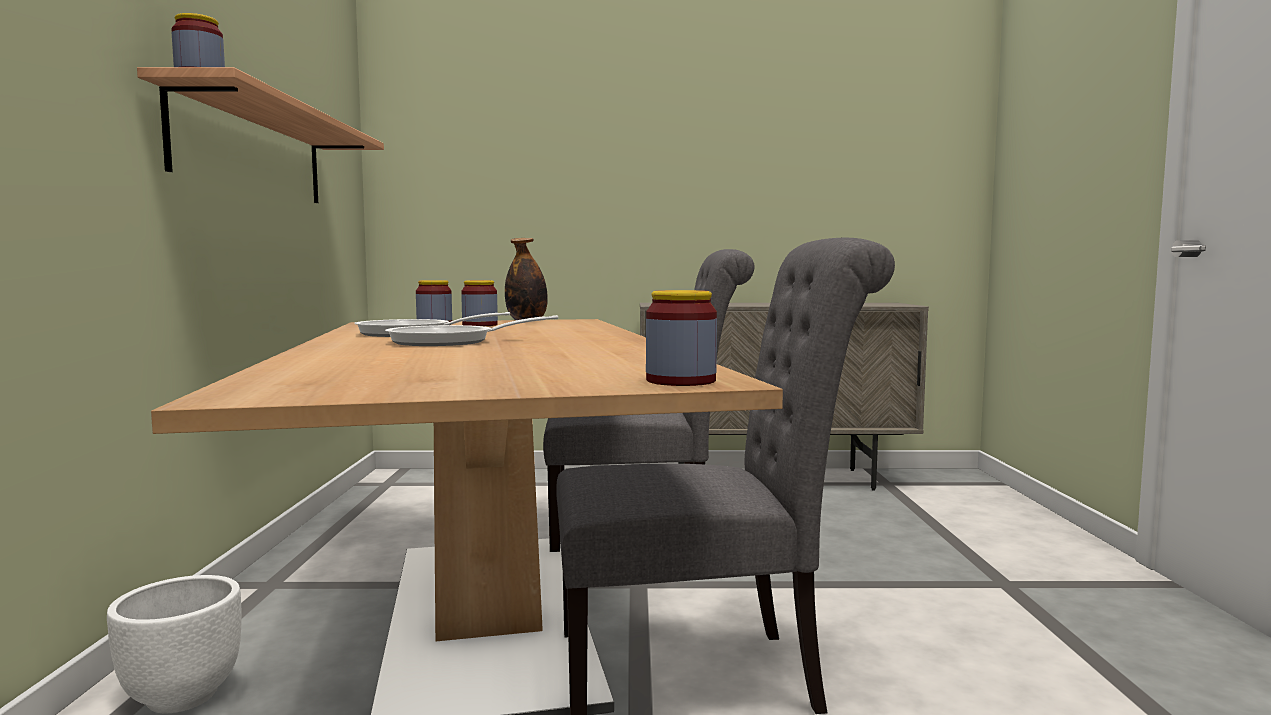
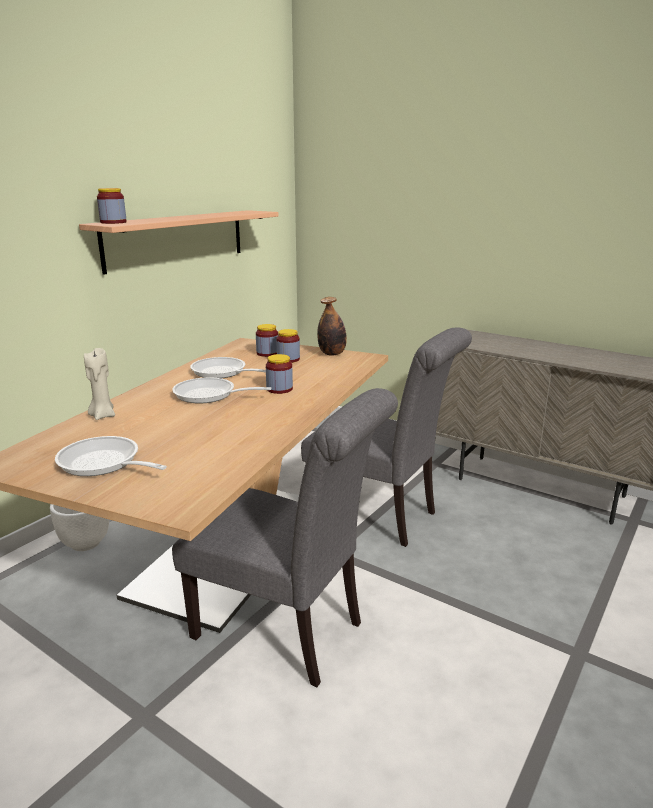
camera: 35 degrees right, 15 degrees up
jar [646,290,717,386] -> jar moved to [266,354,293,394]
none -> frying pan [55,436,167,476]
none -> beige candle [84,348,115,420]

